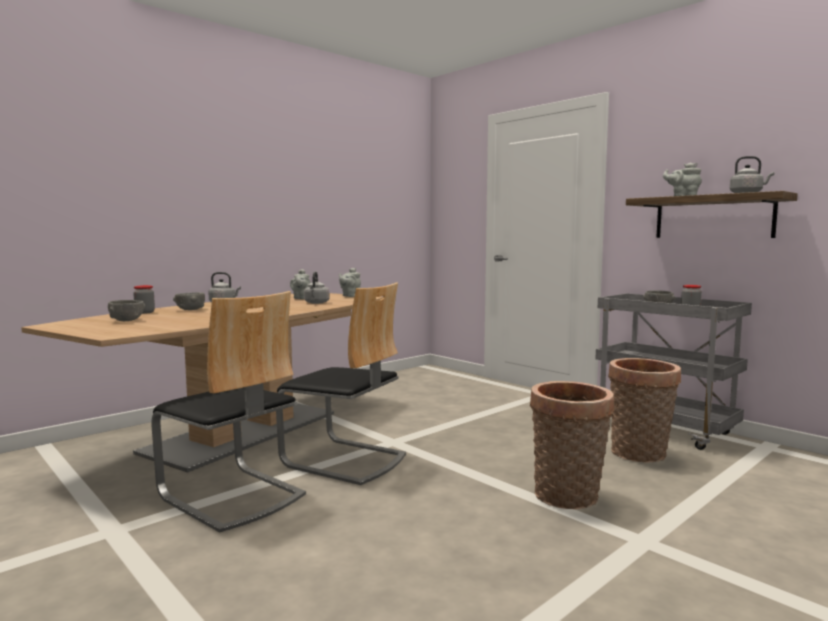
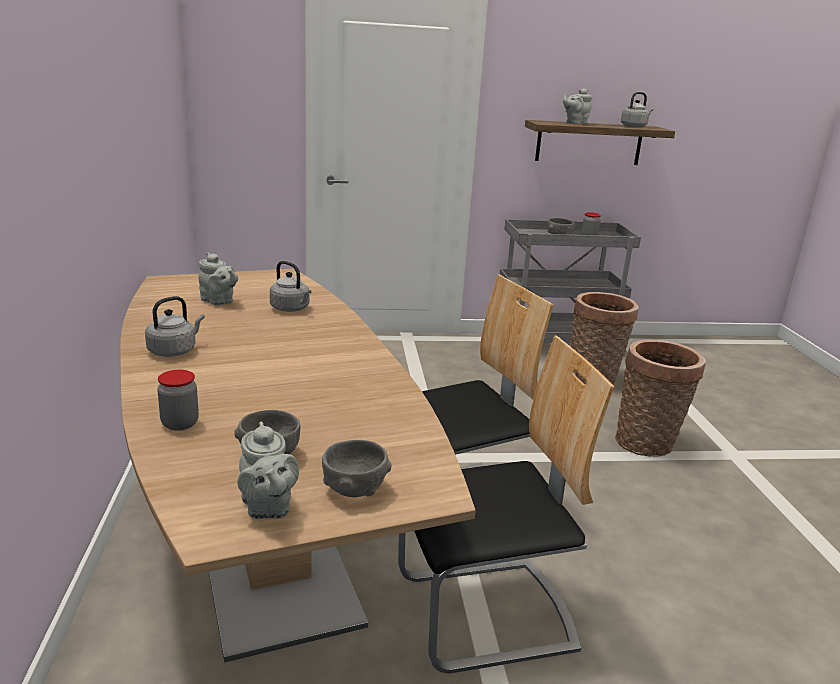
camera: 55 degrees left, 15 degrees up
grey bowl [173,292,205,310] -> grey bowl moved to [322,440,392,497]
grey teapot [339,268,361,297] -> grey teapot moved to [237,421,299,519]

